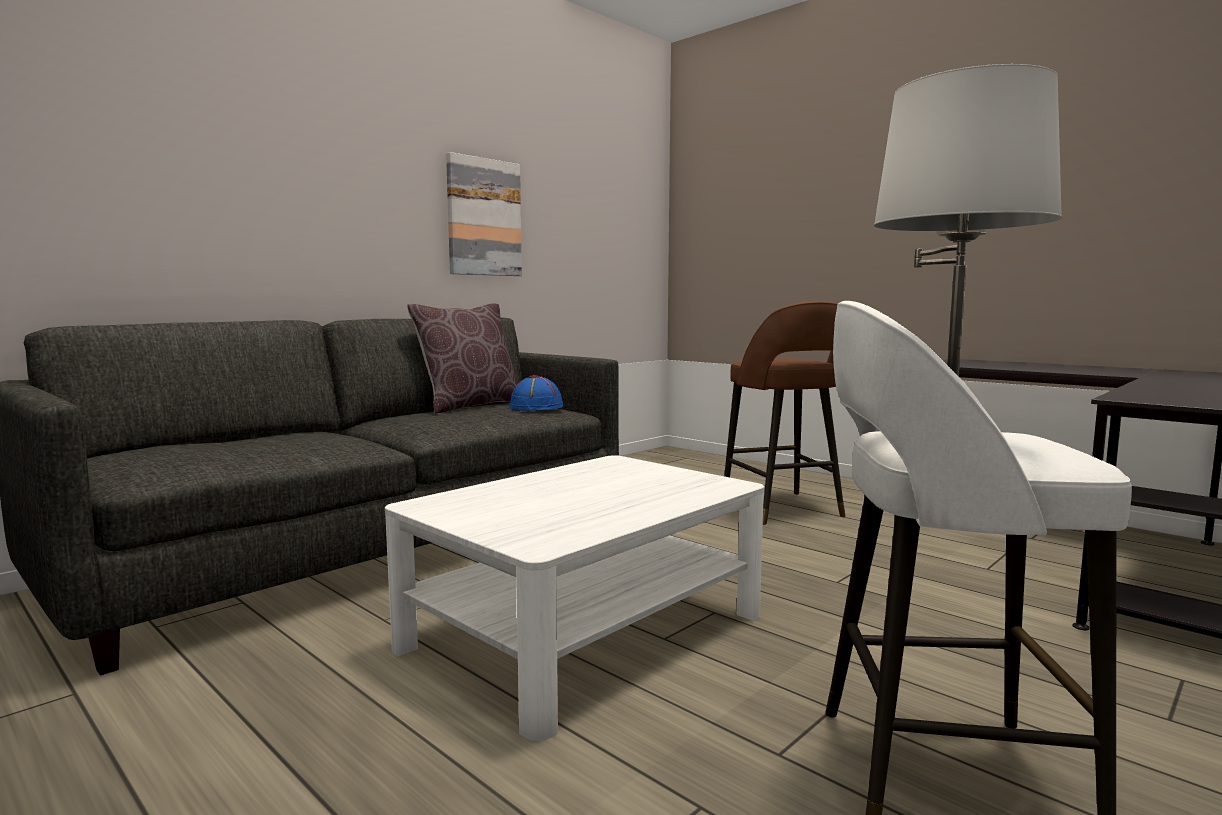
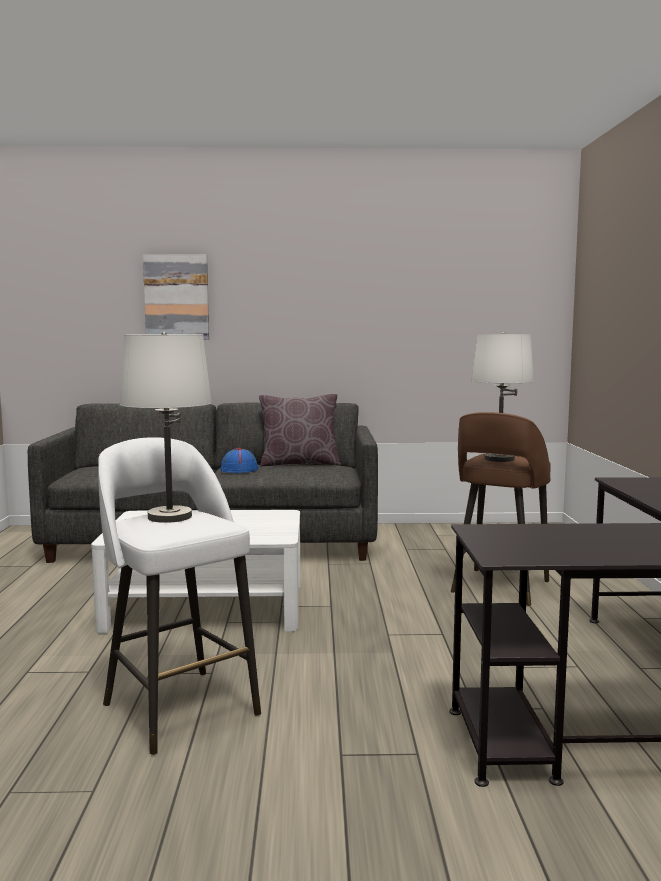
camera: 45 degrees right, 0 degrees up
picture [446,152,522,276] -> picture moved to [143,255,209,340]
blue hat [510,375,563,411] -> blue hat moved to [221,448,258,473]
none -> white table lamp [471,332,534,462]

